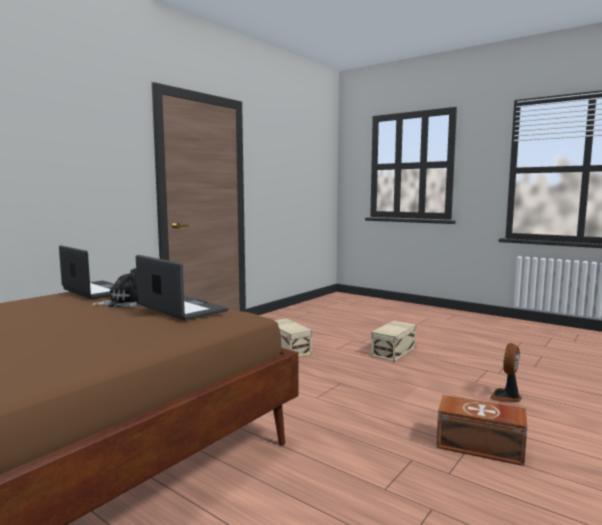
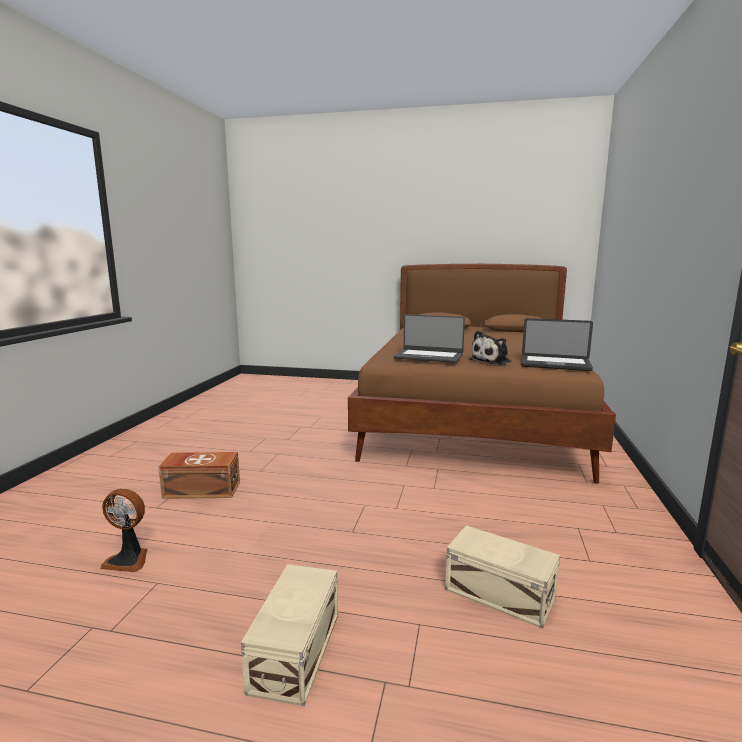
camera: 155 degrees right, 5 degrees up
fan [490,343,522,402] -> fan turned 90 degrees clockwise [100,488,147,572]

